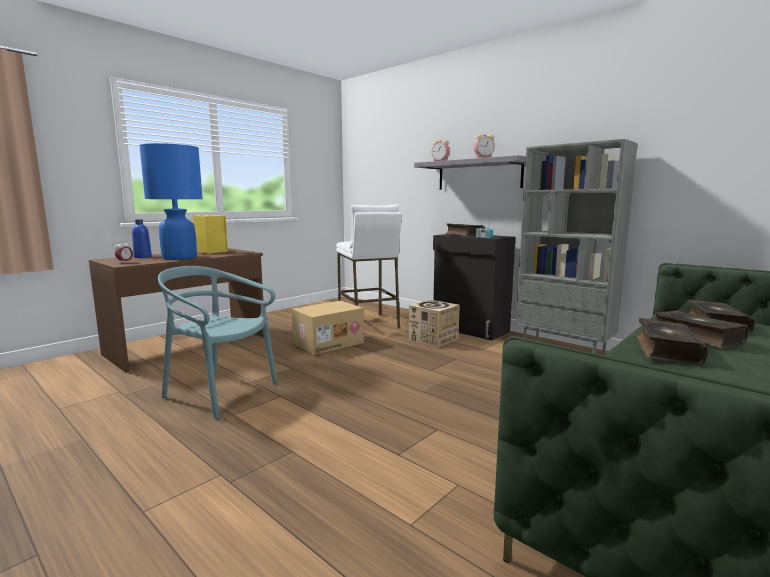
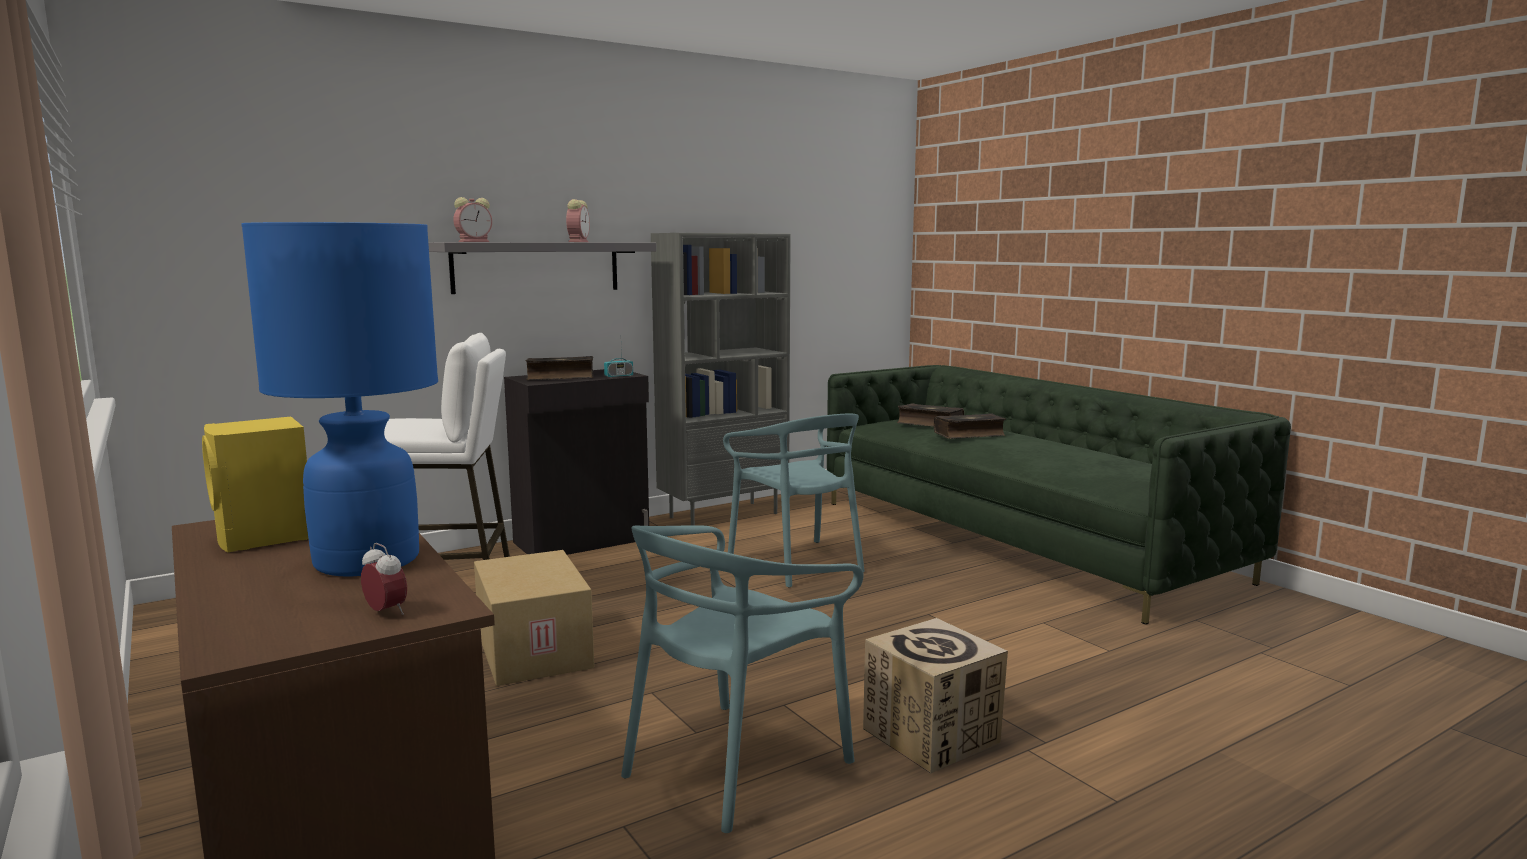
camera: 75 degrees left, 0 degrees up
blue bottle [132,219,152,258] -> none
cardboard box [409,300,460,347] -> cardboard box moved to [863,618,1008,774]
book [635,318,708,365] -> none
none -> turquoise chair [723,414,865,588]

